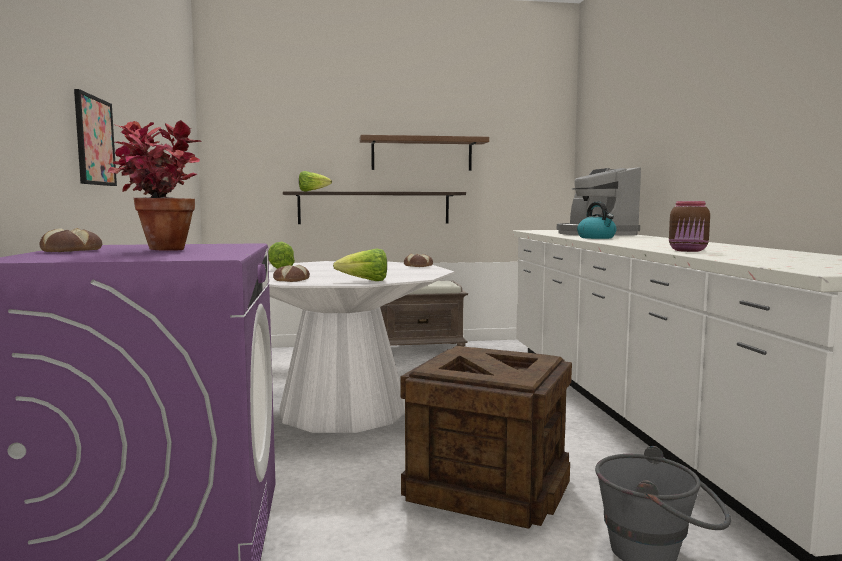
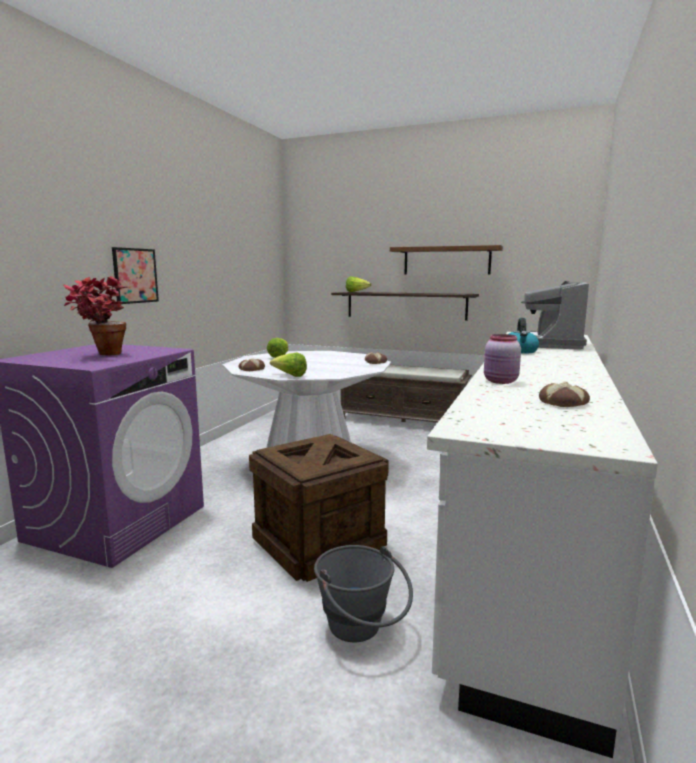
camera: 30 degrees right, 5 degrees up
bread [40,228,102,252] -> bread moved to [539,382,590,407]
brown jar [669,201,710,252] -> pink jar [484,334,521,384]

